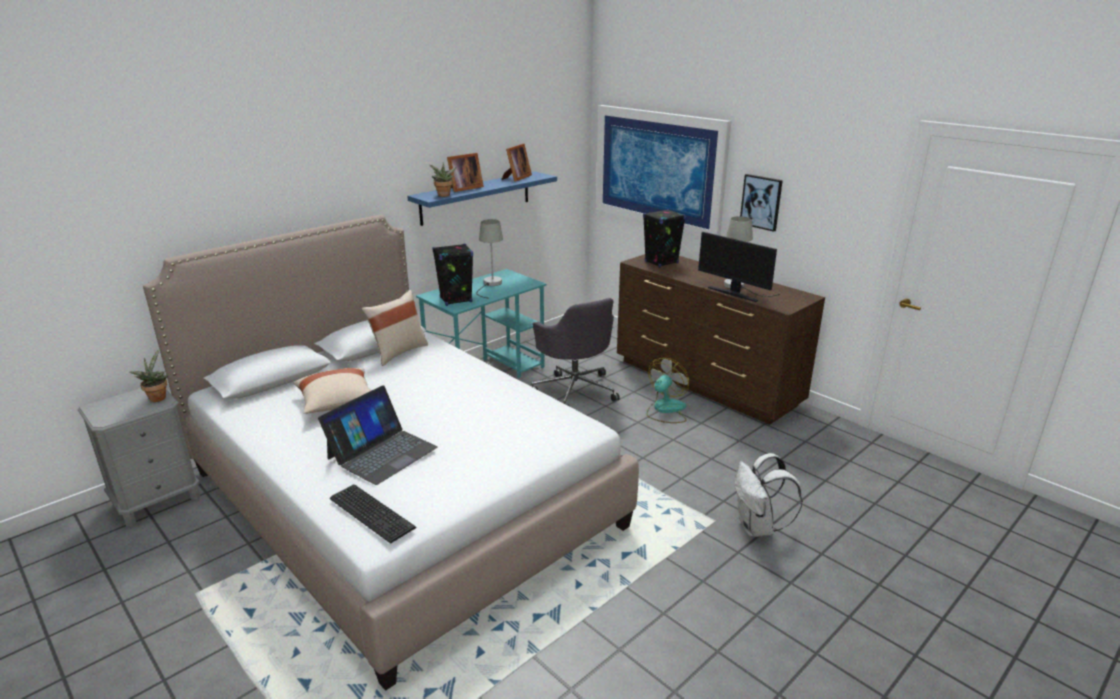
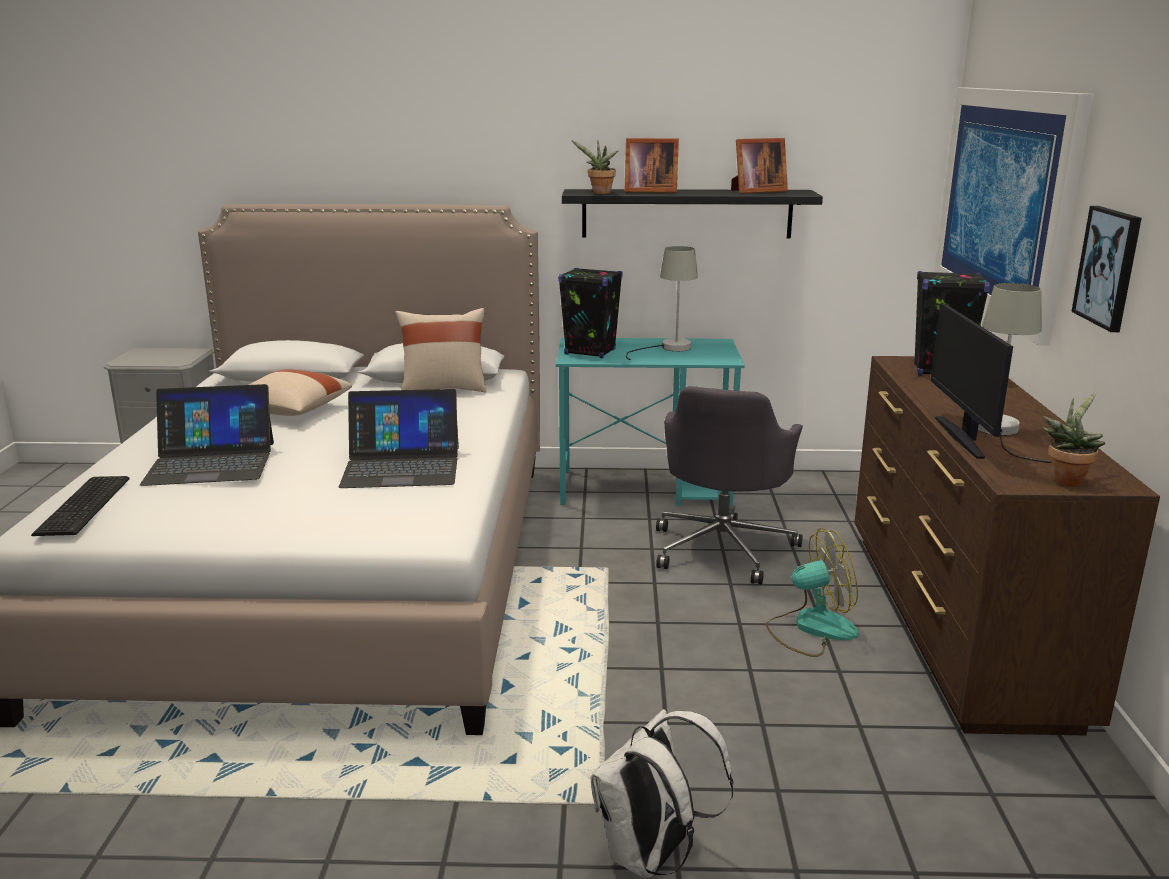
camera: 45 degrees right, 5 degrees down
potted plant [129,349,168,402] -> potted plant moved to [1042,392,1105,486]
blue shelf [407,172,557,226] -> black shelf [562,189,823,238]
none -> laptop [339,389,459,488]

